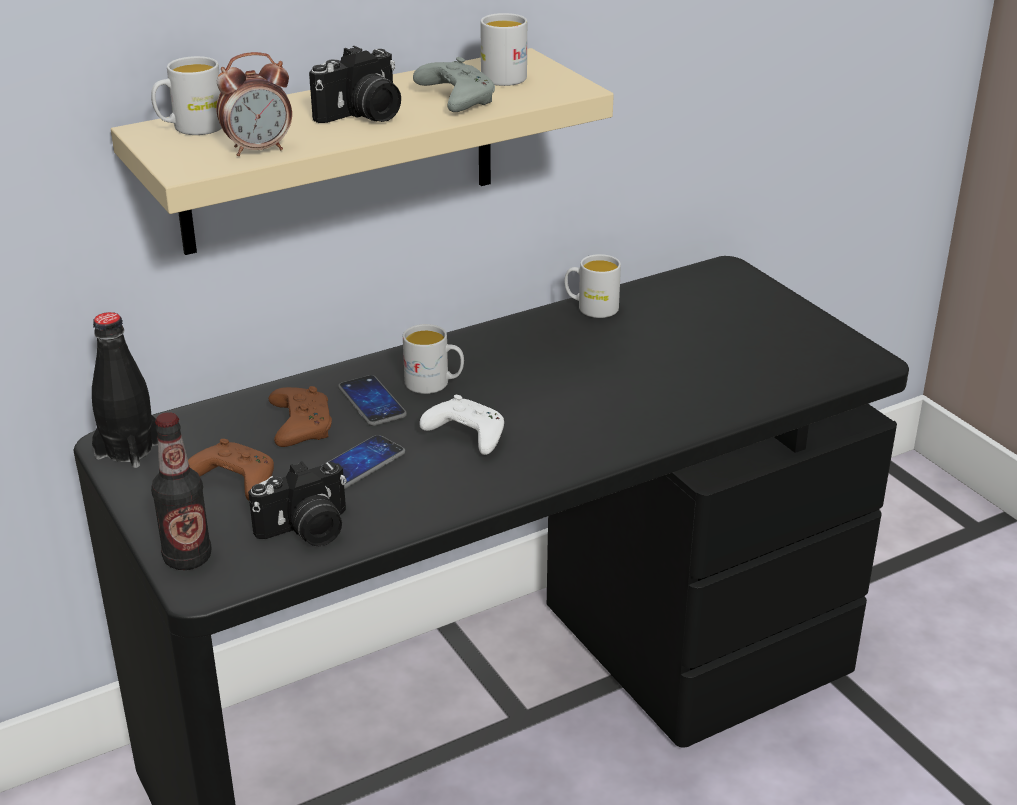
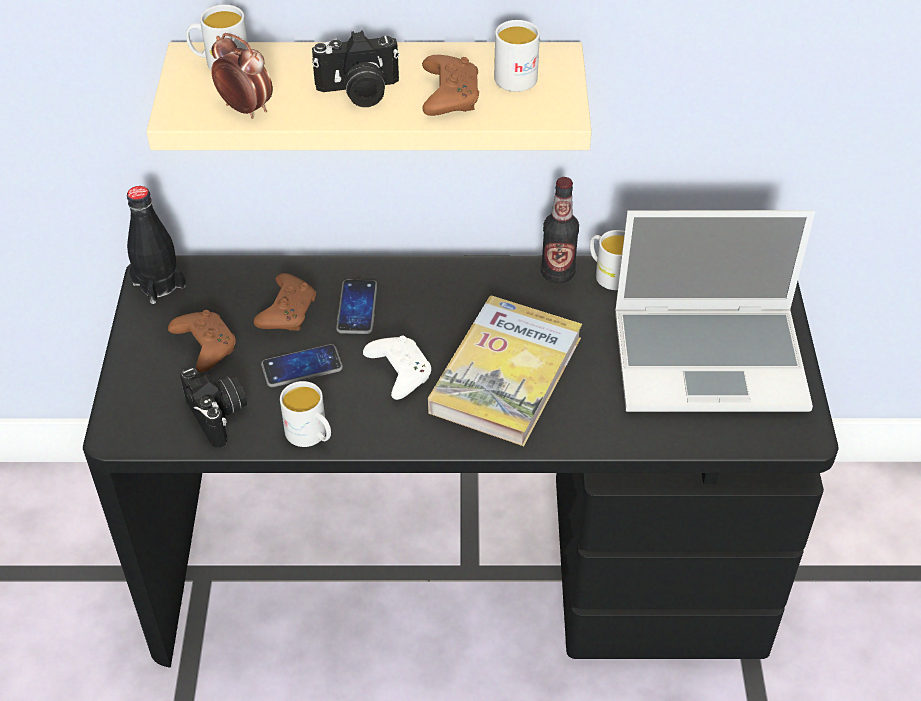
camera: 30 degrees right, 15 degrees up
bottle [151,412,211,570] -> bottle moved to [541,177,579,283]
alarm clock [216,52,292,156] -> alarm clock turned 150 degrees counterclockwise [211,33,273,119]
camera [248,461,346,546] -> camera turned 120 degrees counterclockwise [180,365,247,448]
white mug [403,324,464,394] -> white mug moved to [280,381,331,447]
grey game controller [413,57,495,112] -> brown game controller [422,55,479,116]
none -> book [428,295,582,446]
none -> laptop [615,210,815,412]

